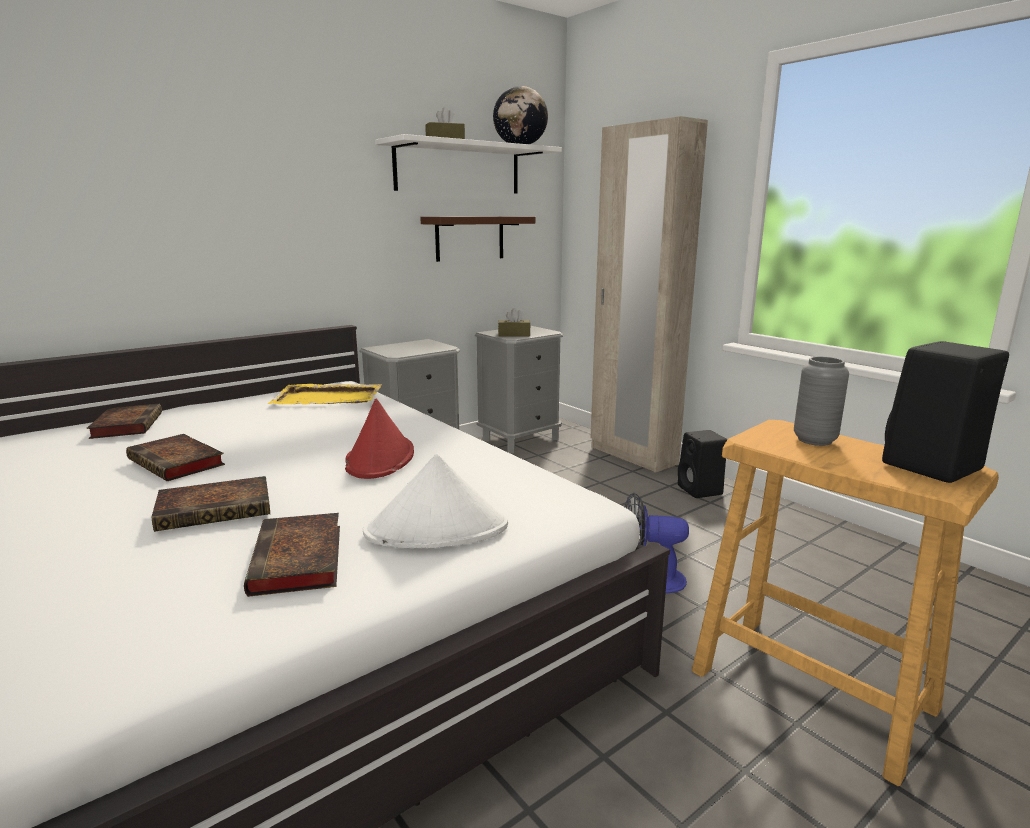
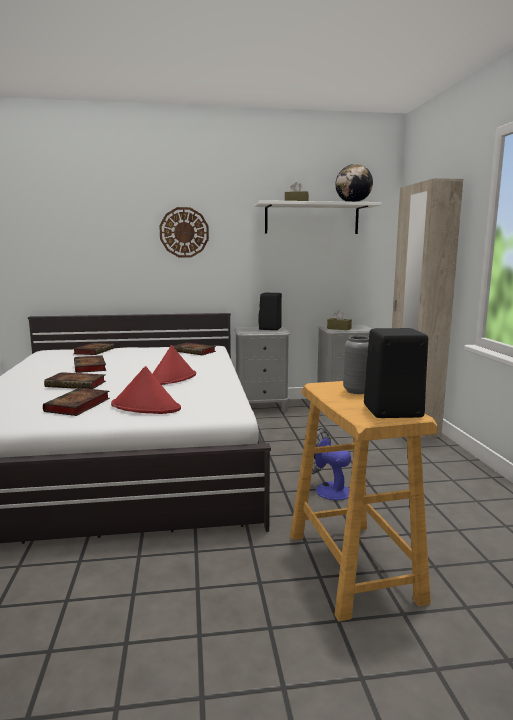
camera: 30 degrees right, 5 degrees down
yellow tray [268,384,382,404] -> book [173,342,216,355]
white hat [363,454,508,548] -> red hat [111,366,181,414]
brown shelf [420,216,535,262] -> none
black speaker [678,430,727,498] -> black speaker moved to [258,293,282,330]
none -> wall clock [159,207,209,257]

